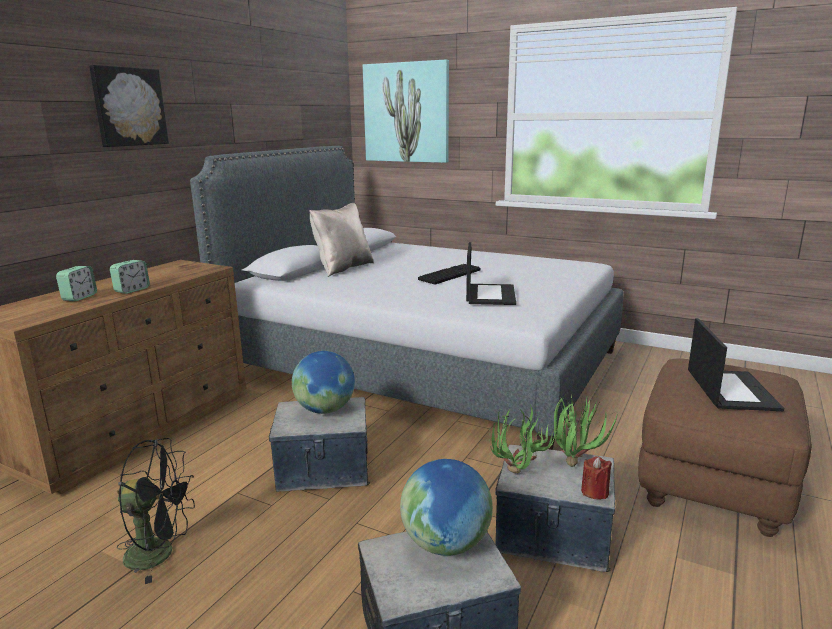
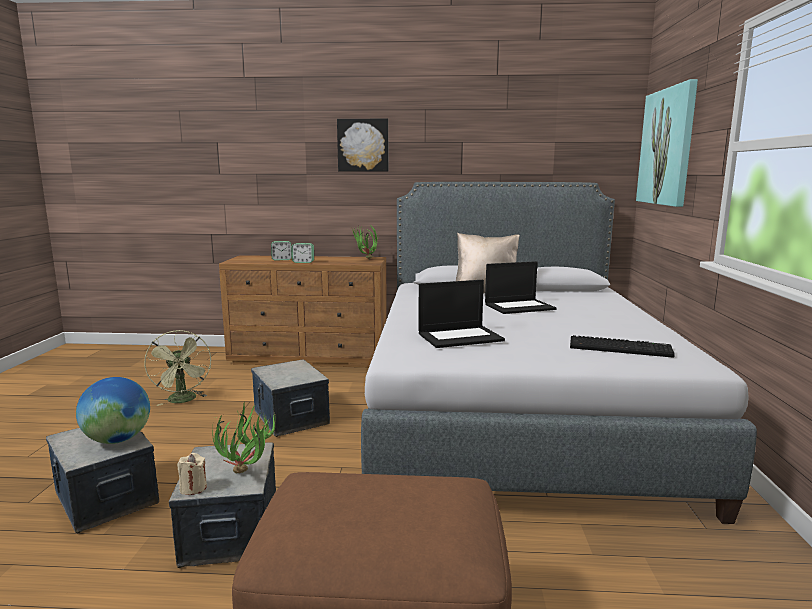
camera: 65 degrees right, 5 degrees down
black fan [117,438,195,584] -> green fan [144,330,211,406]
globe [292,351,355,414] -> none
keyboard [418,264,481,285] -> keyboard moved to [570,335,675,358]
potted plant [489,404,557,473] -> potted plant moved to [351,227,378,259]
red candle [581,456,612,500] -> beige candle [177,453,207,495]
laptop [688,318,784,411] -> laptop moved to [485,261,557,314]

